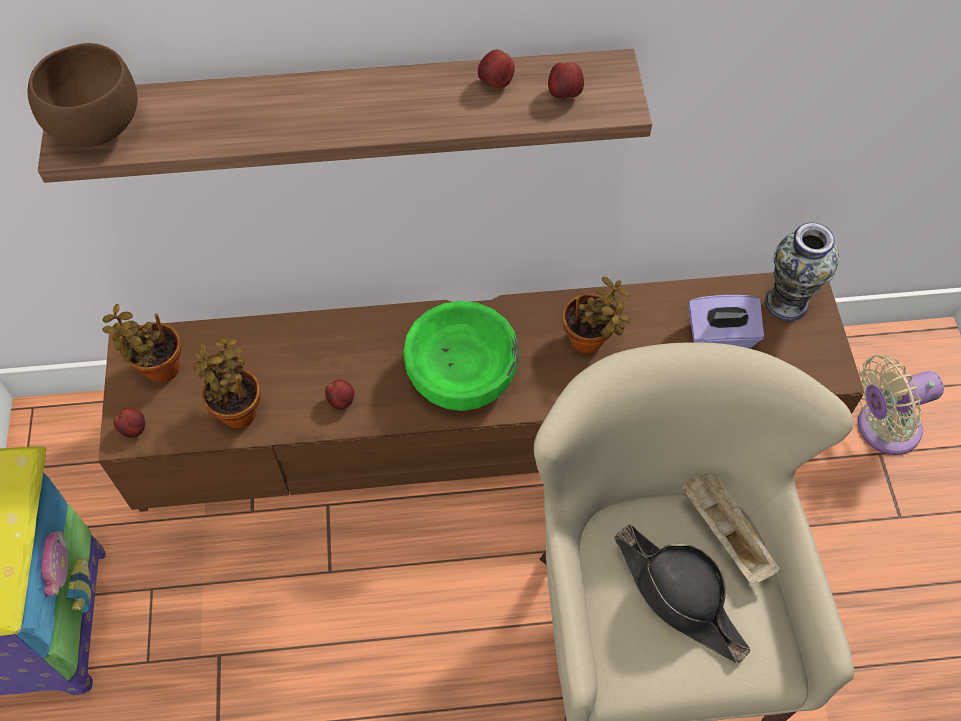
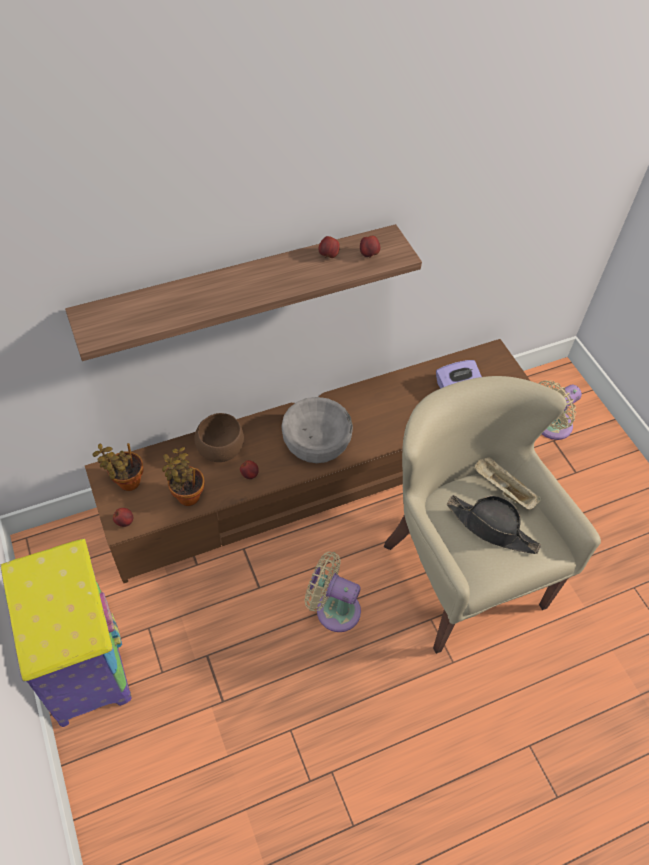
camera: 20 degrees left, 5 degrees down
brown bowl [27,43,138,147] -> brown bowl moved to [194,413,244,462]
green bowl [403,301,519,411] -> grey bowl [281,397,353,463]
potted plant [563,277,631,354] -> none
vase [765,223,839,321] -> none
none -> beige fan [305,552,361,632]

